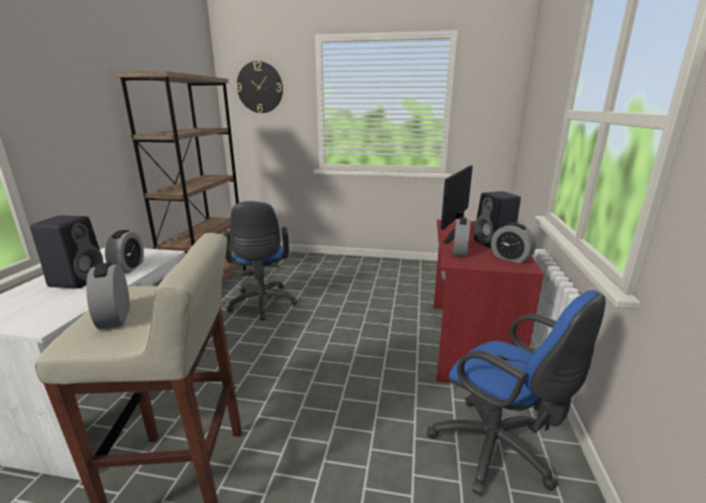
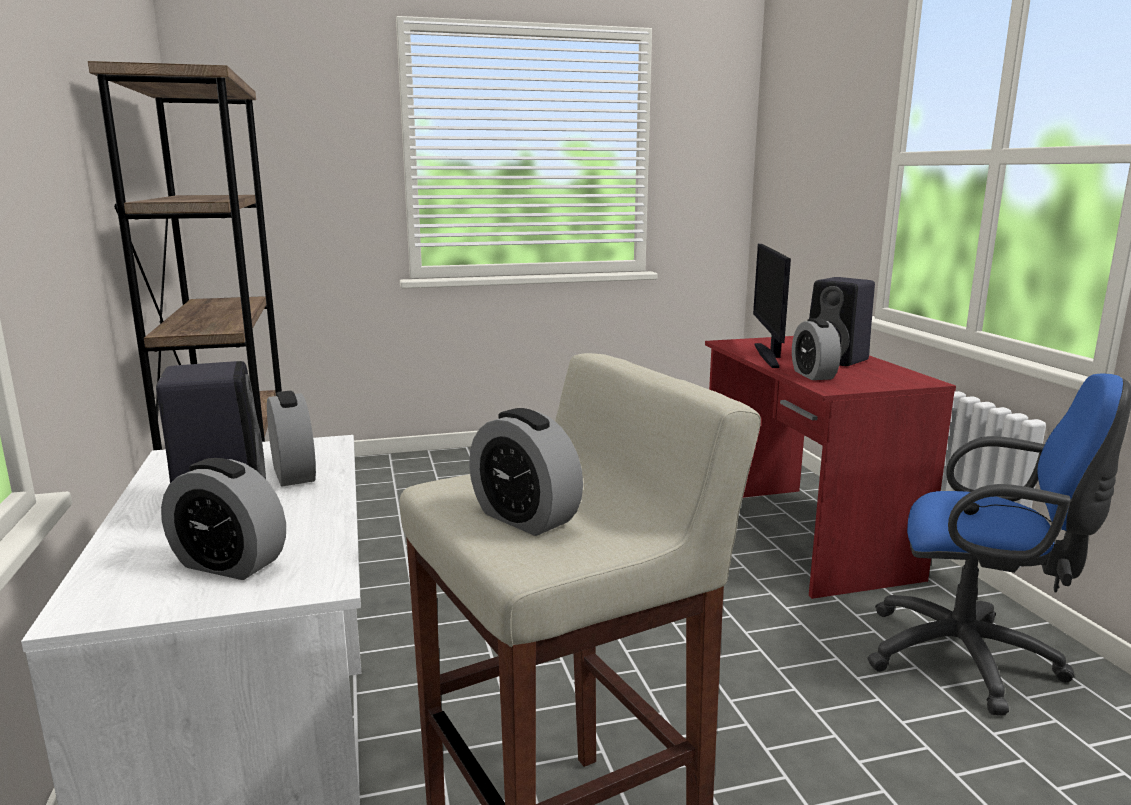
camera: 25 degrees left, 5 degrees down
blue office chair [223,201,297,321] -> none
wall clock [236,61,283,113] -> none
alarm clock [491,222,536,264] -> alarm clock moved to [161,458,286,580]

